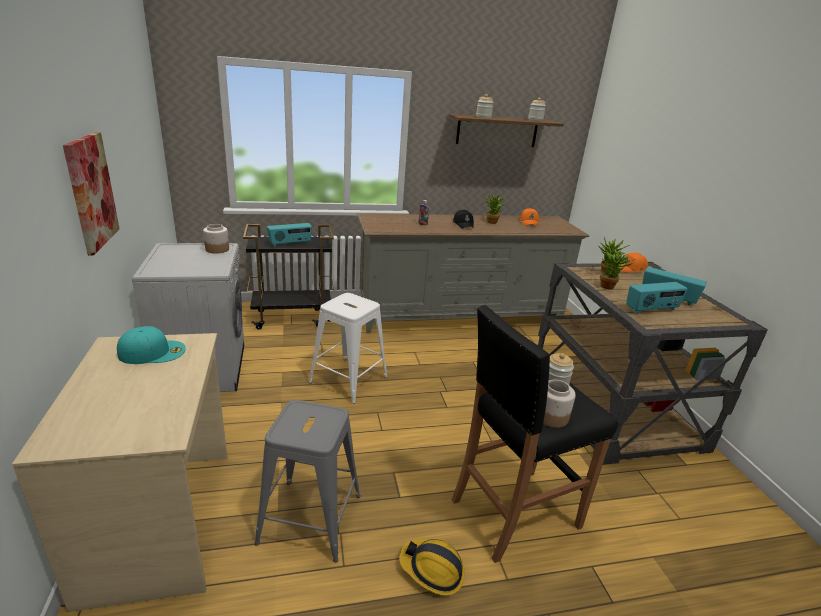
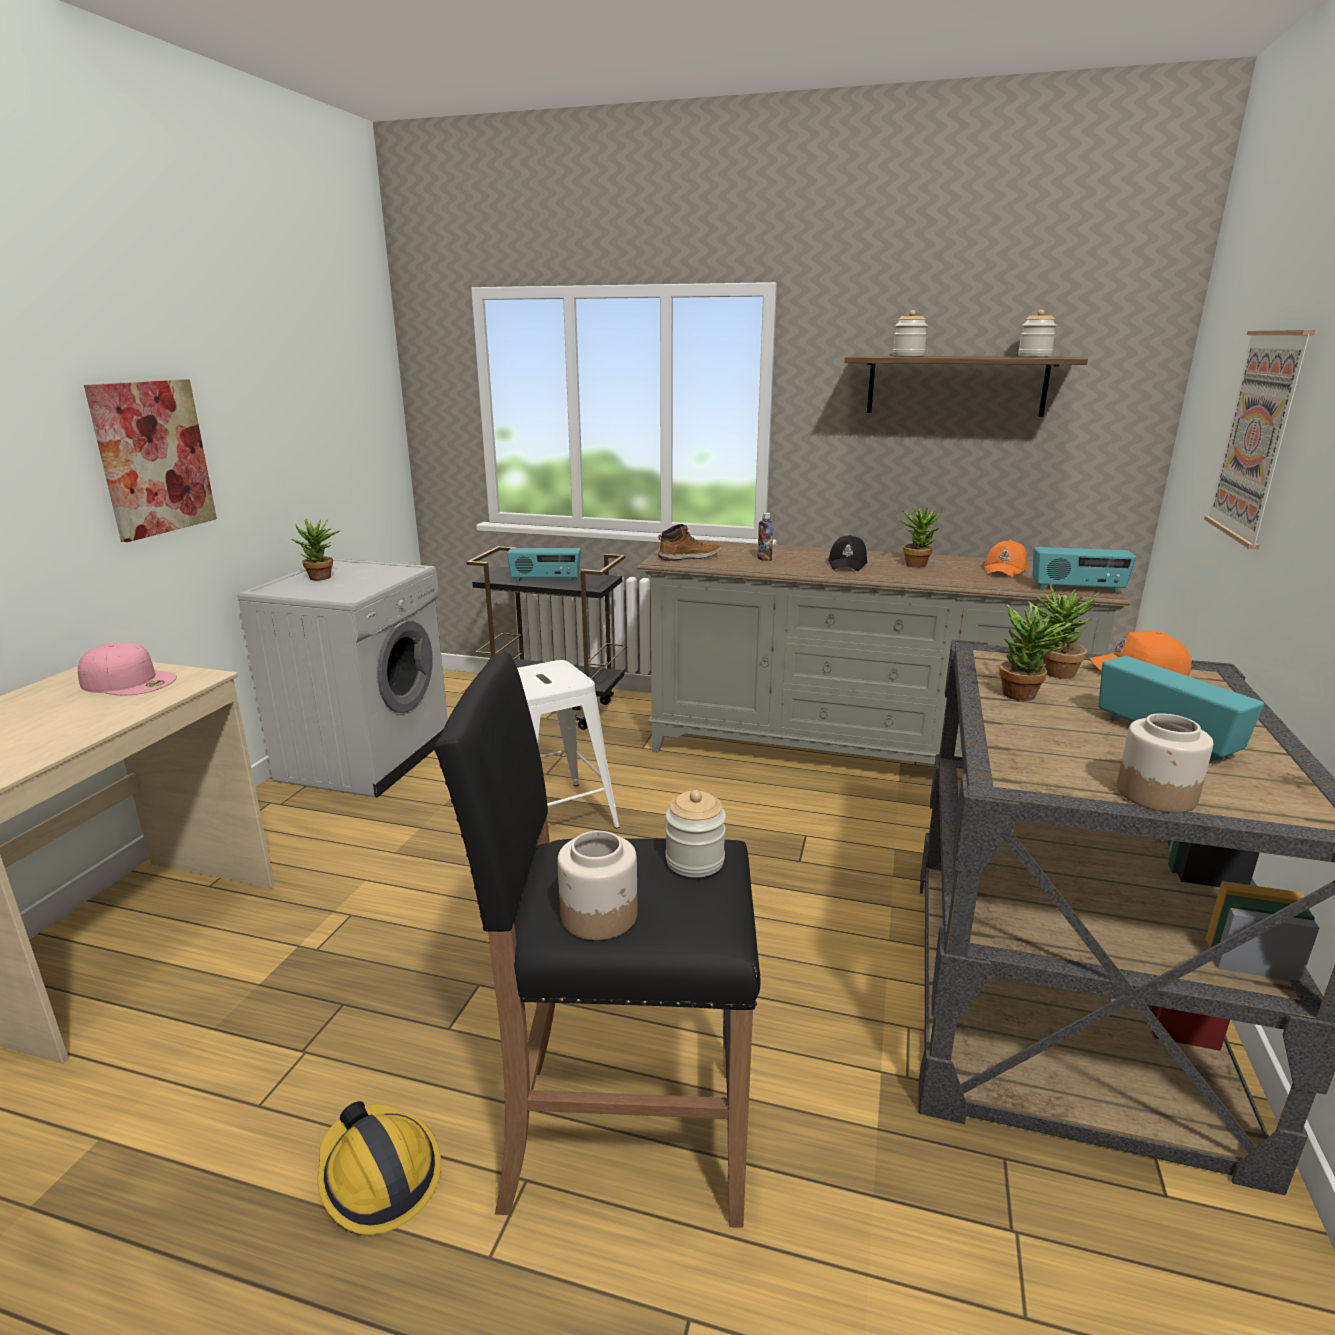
camera: 30 degrees right, 5 degrees down
turquoise cap [117,326,186,364] -> pink cap [78,642,177,695]
jar [203,224,229,254] -> jar moved to [1117,713,1213,813]
grey stool [255,400,360,562] -> none
radio [626,282,688,314] -> radio moved to [1032,547,1136,593]
none -> potted plant [292,518,340,580]
none -> boot [658,524,721,561]
none -> picture [1204,330,1315,549]

